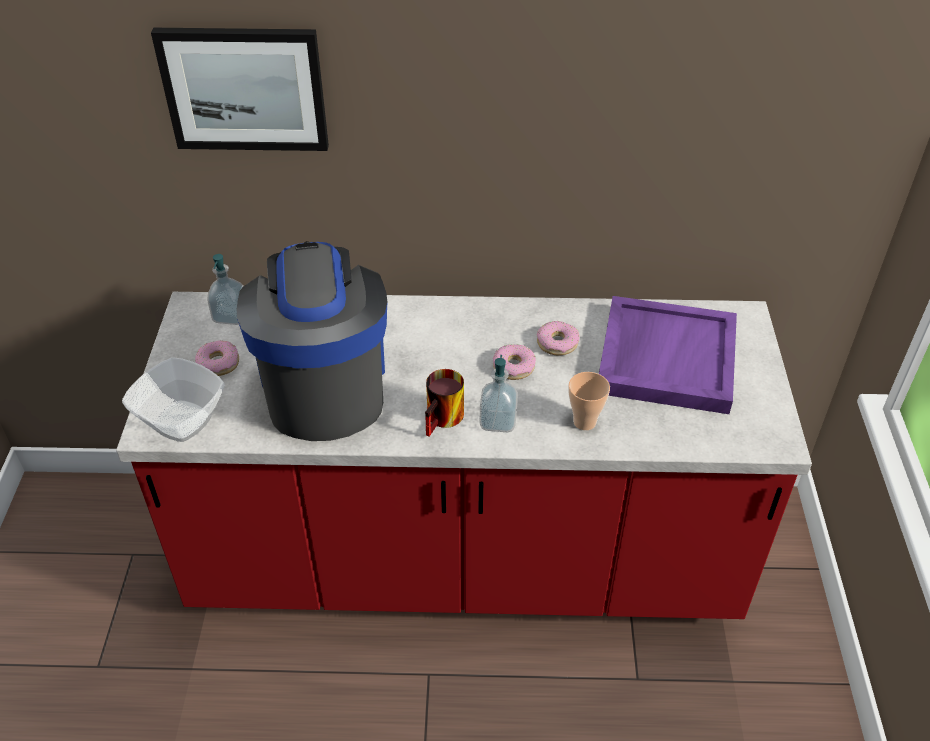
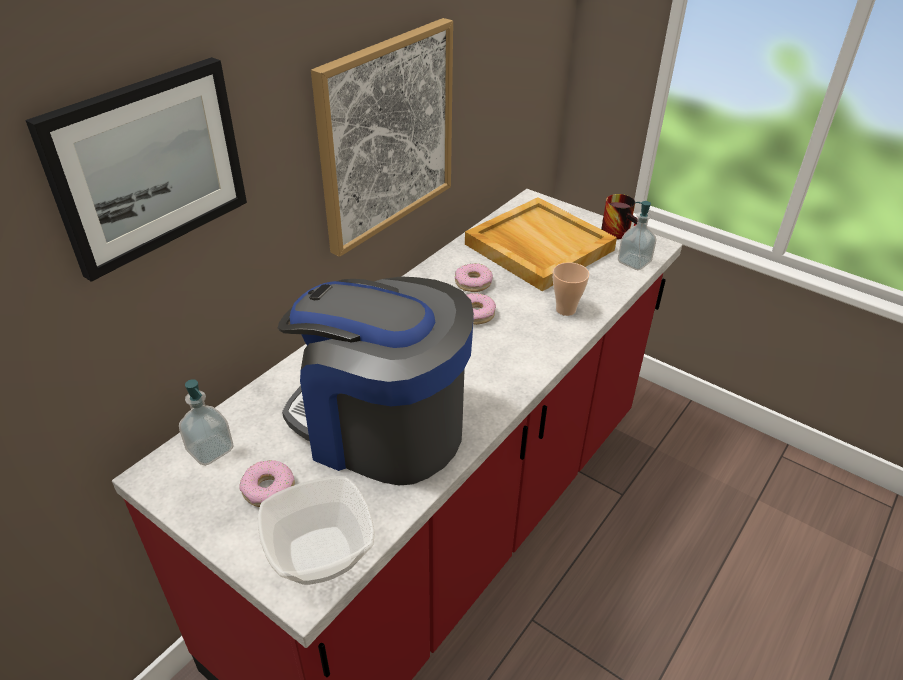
camera: 55 degrees left, 5 degrees down
mug [425,369,464,436] -> mug moved to [601,194,638,239]
soap dispenser [480,355,518,432] -> soap dispenser moved to [618,201,656,270]
purple tray [599,296,737,414] -> beige tray [465,197,617,291]
none -> picture [311,18,453,257]

